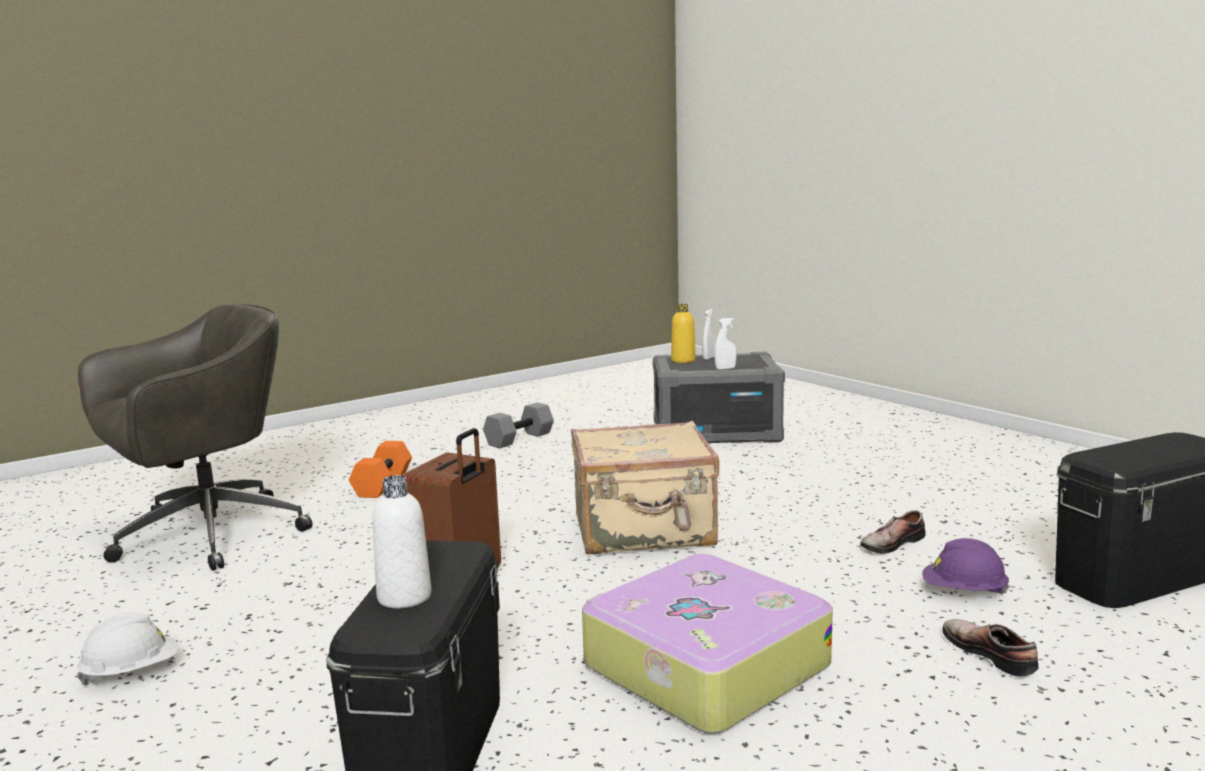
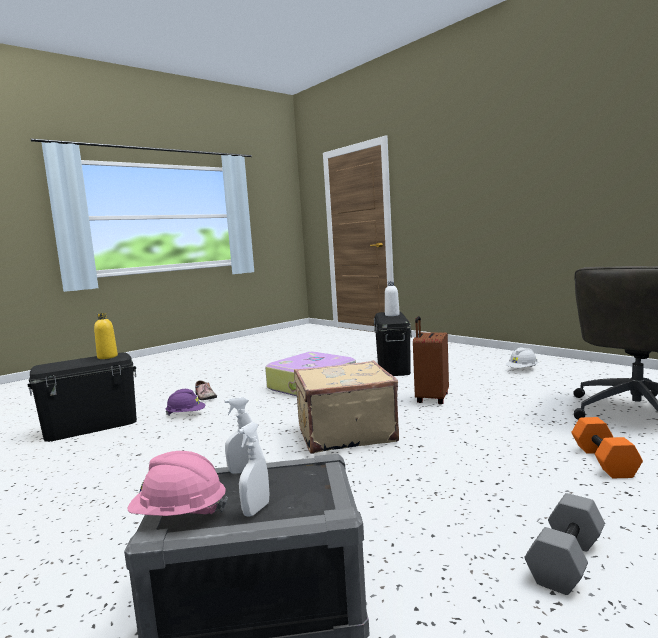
camera: 175 degrees right, 5 degrees down
yellow bottle [671,304,696,363] -> yellow bottle moved to [94,313,118,359]
shoe [860,510,926,554] -> none
none -> pink hard hat [128,451,228,516]

